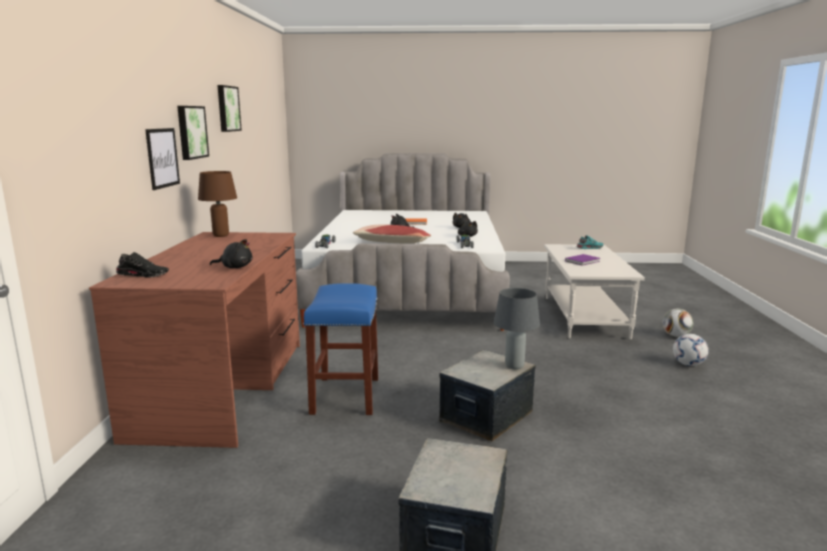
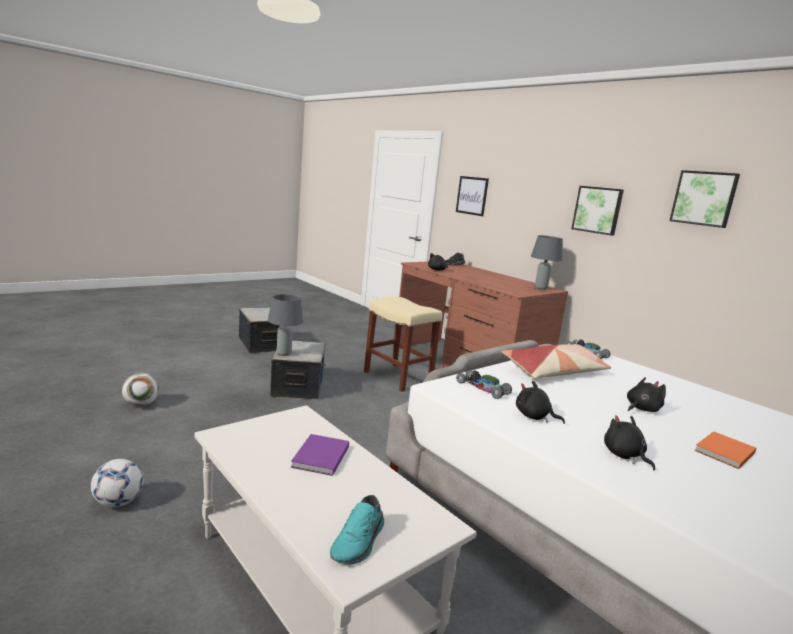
camera: 135 degrees right, 0 degrees up
picture [145,128,180,190] -> picture moved to [456,176,489,216]
brown table lamp [198,171,237,237] -> grey table lamp [531,235,563,290]
blue stool [304,283,378,415] -> beige stool [364,296,442,392]
football [662,309,693,337] -> football moved to [122,373,159,406]

